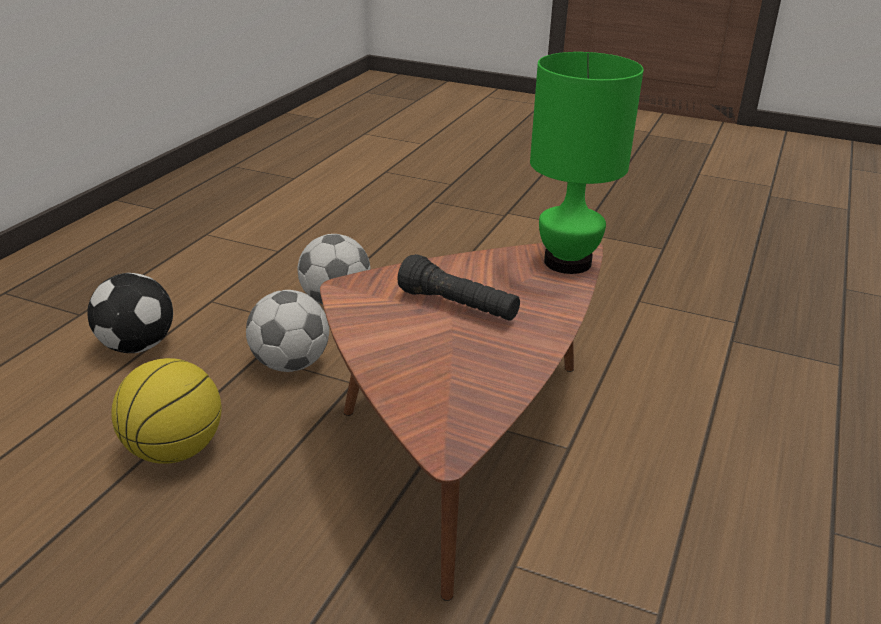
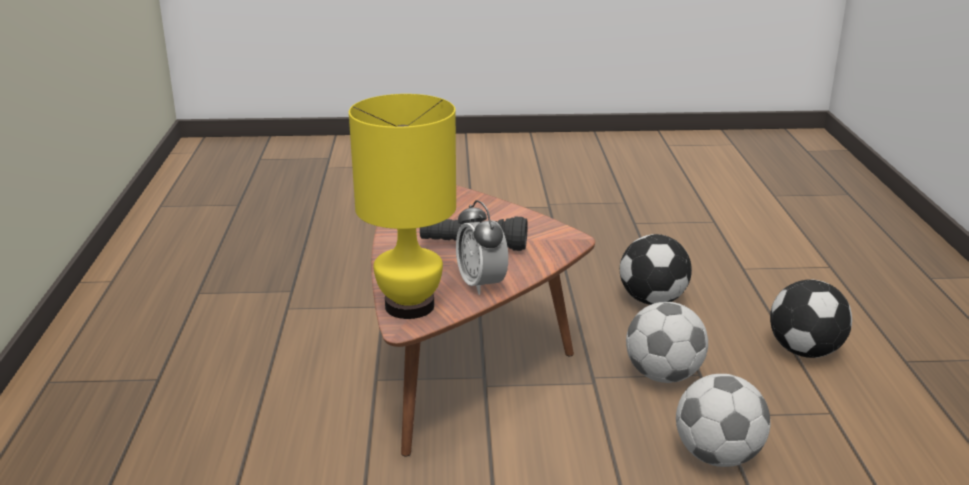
camera: 155 degrees right, 5 degrees down
basketball [111,358,221,464] -> football [620,234,692,305]
green table lamp [530,52,644,274] -> yellow table lamp [349,94,456,319]
none -> alarm clock [456,200,508,295]

